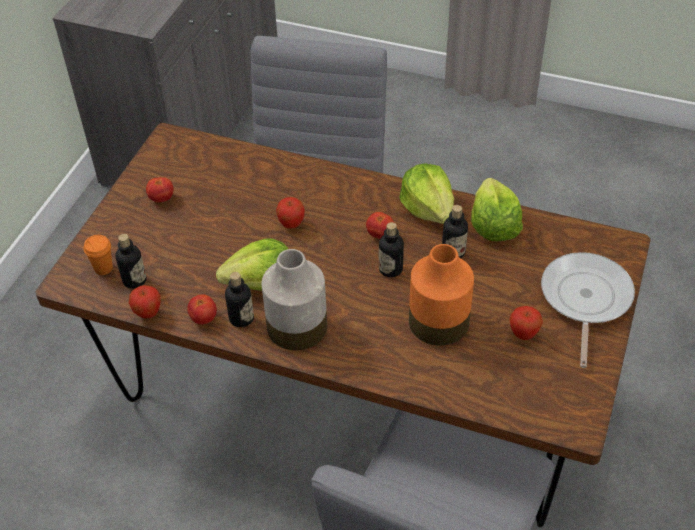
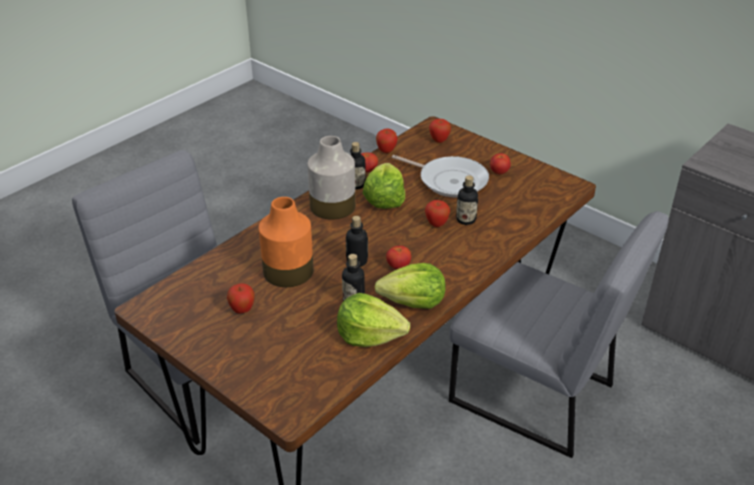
camera: 110 degrees right, 10 degrees down
orange cup [84,235,113,275] -> apple [429,119,451,143]
bottle [115,234,147,289] -> bottle moved to [456,176,478,225]
frying pan [541,252,635,368] -> frying pan moved to [392,155,489,198]

